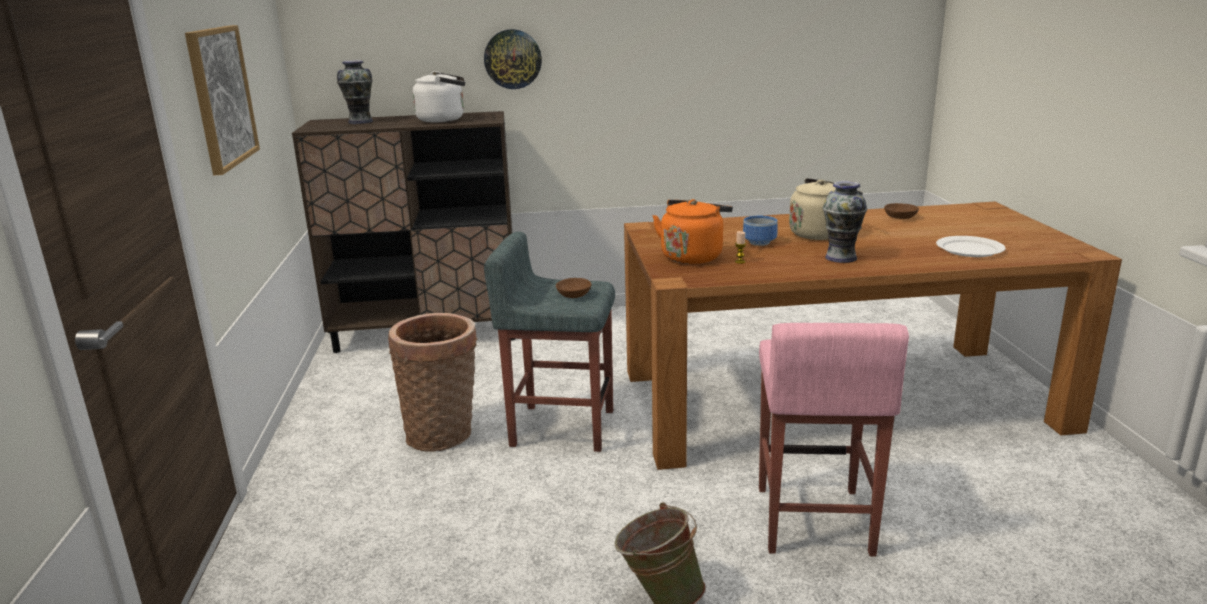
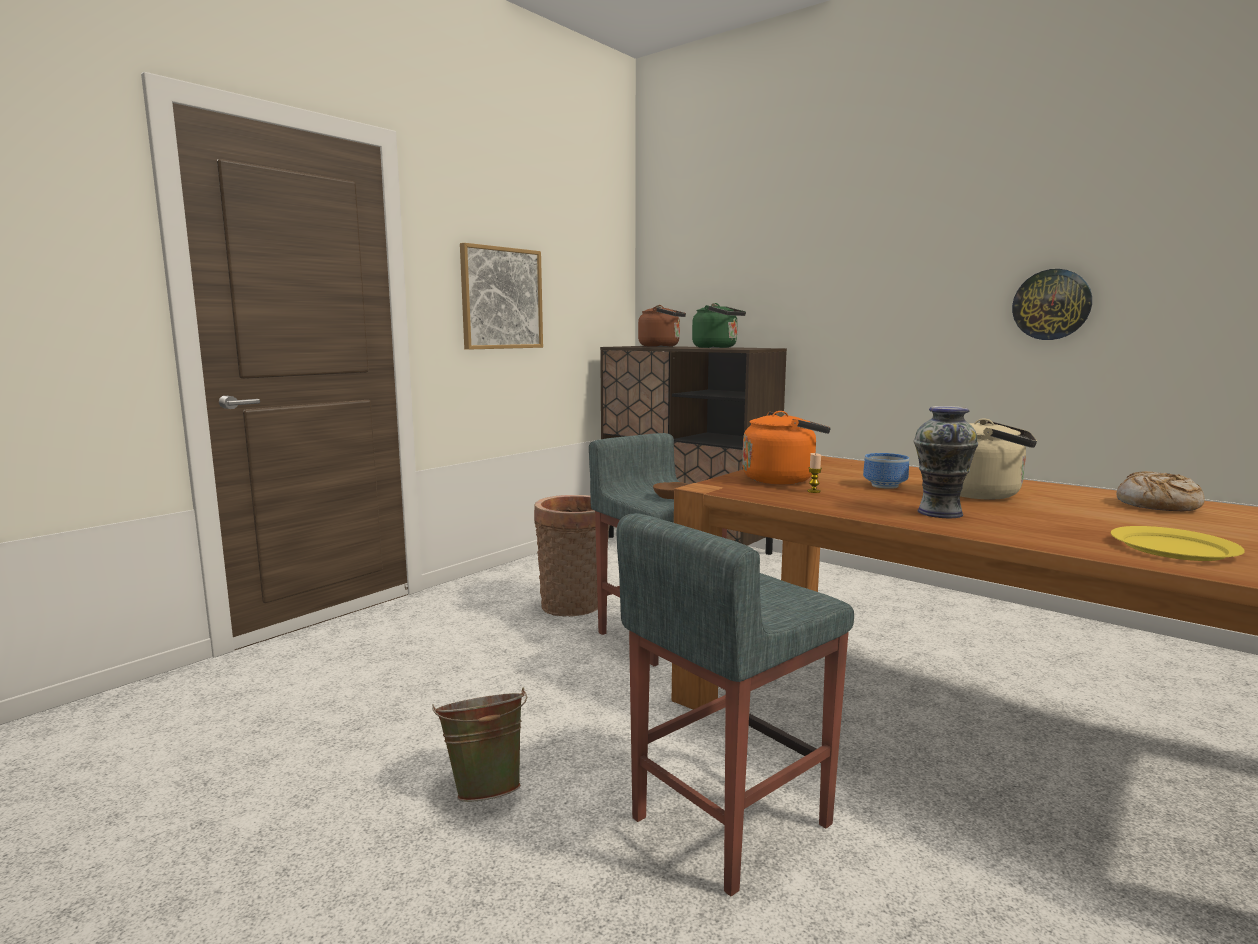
camera: 45 degrees right, 10 degrees down
vase [337,60,373,124] -> brown kettle [638,305,686,347]
white kettle [412,71,465,122] -> green kettle [692,303,746,348]
wall clock [484,29,542,89] -> wall clock moved to [1012,269,1092,340]
pink stool [759,323,909,557] -> grey stool [617,513,854,897]
brown bowl [884,203,919,219] -> bread [1117,471,1205,511]
white plate [936,236,1006,257] -> yellow plate [1110,526,1245,561]

